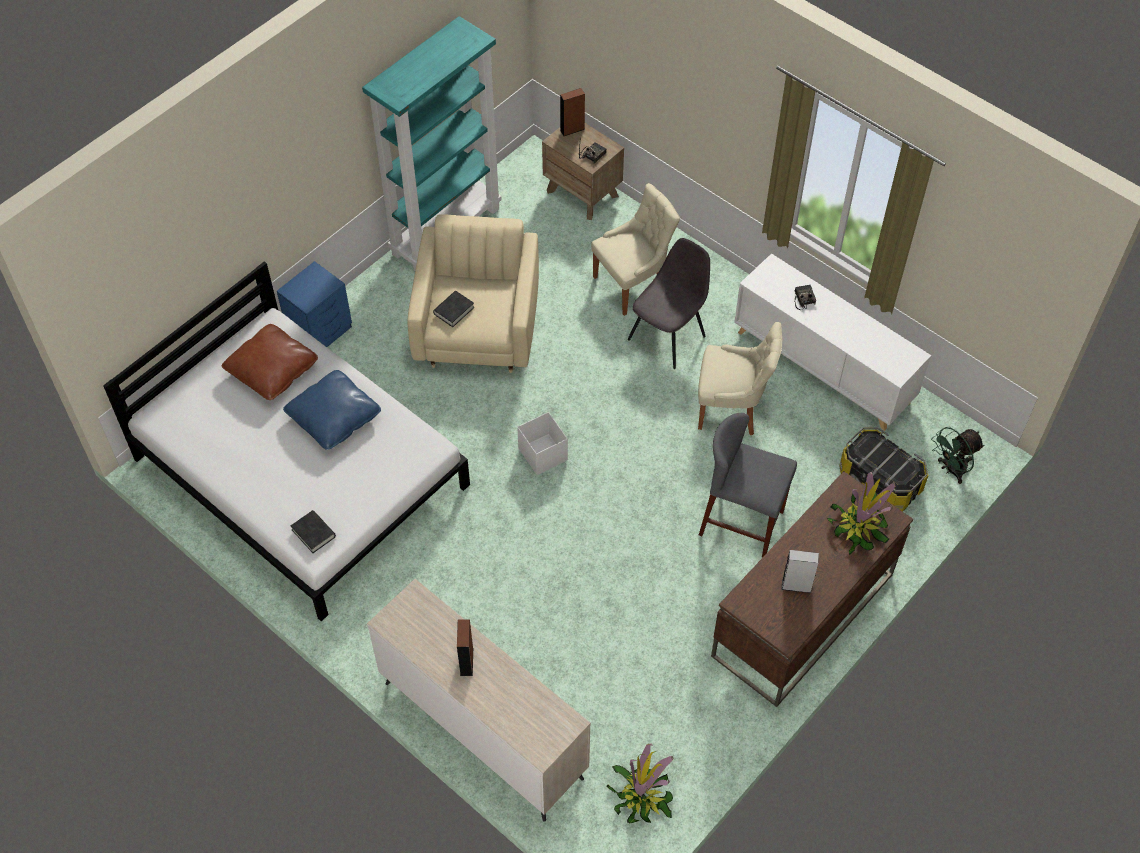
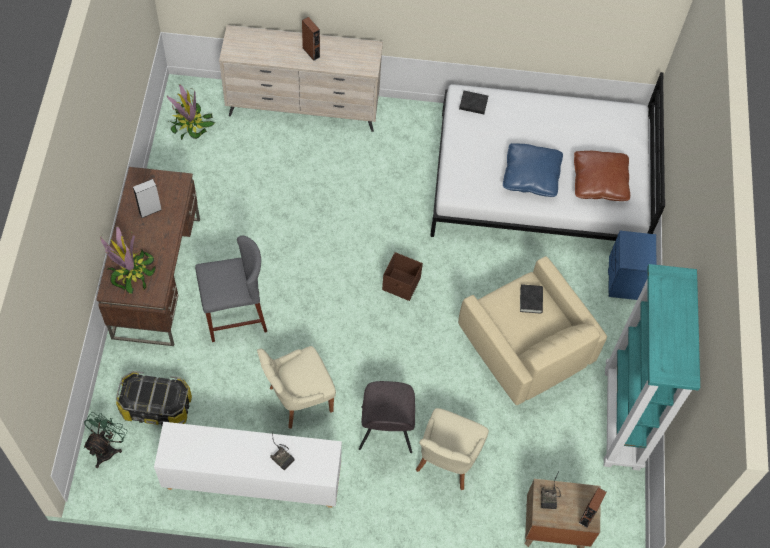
camera: 140 degrees right, 5 degrees up
white storage box [517,412,568,475] -> brown storage box [382,252,423,301]

